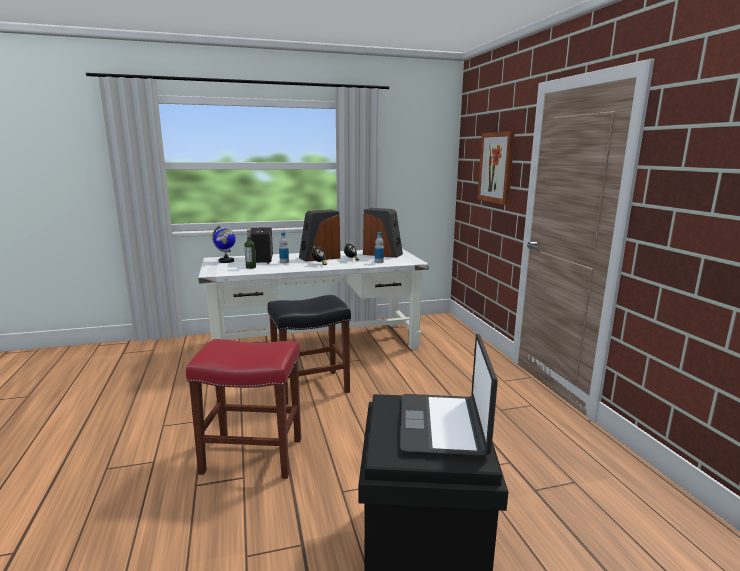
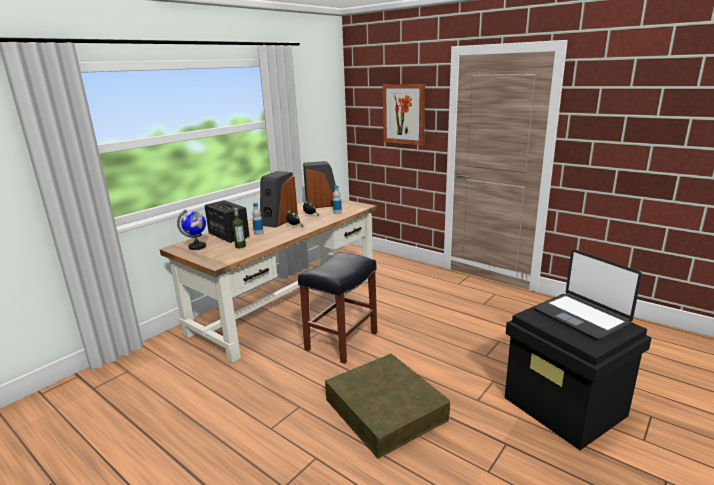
camera: 35 degrees left, 5 degrees up
red stool [186,339,301,479] -> brown storage box [325,353,450,459]
white desk [198,249,429,350] -> brown desk [160,199,377,363]

